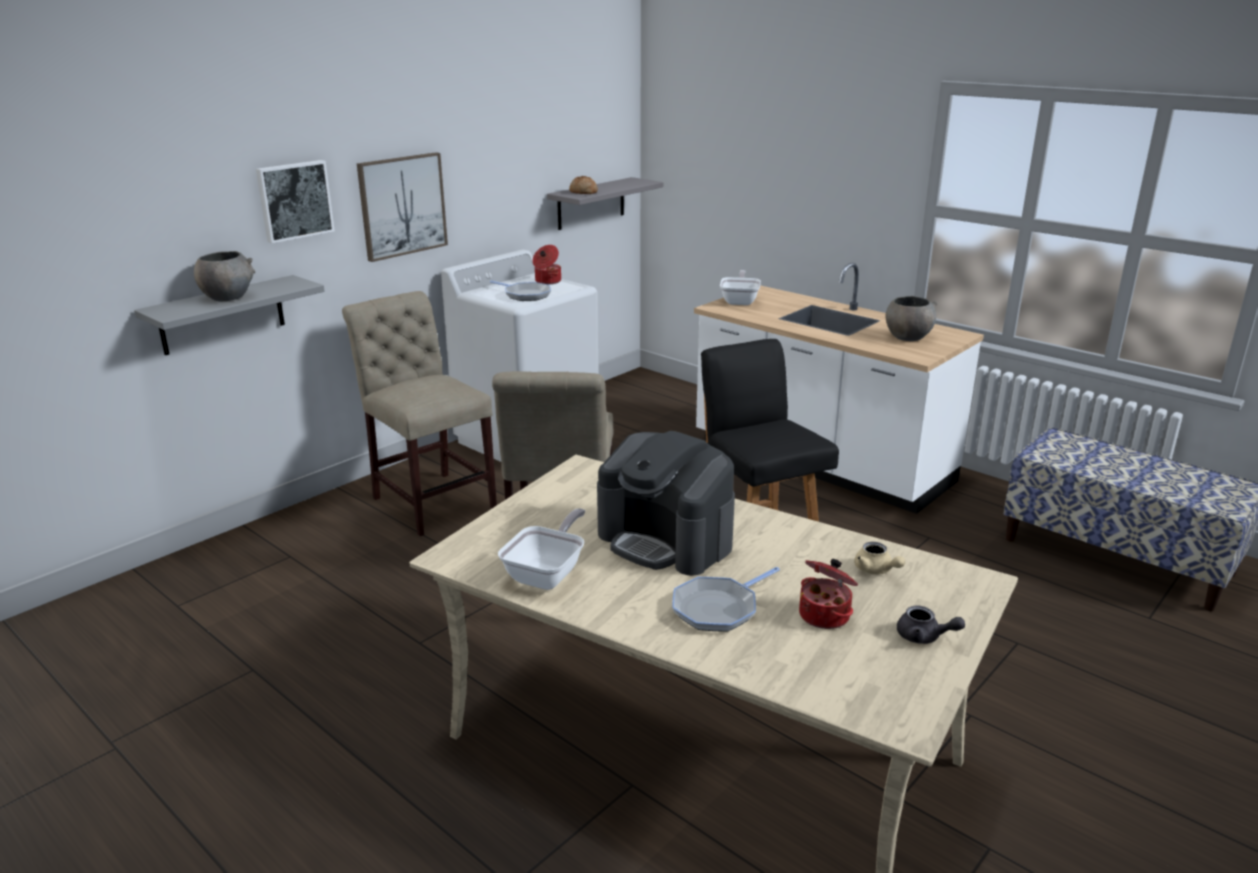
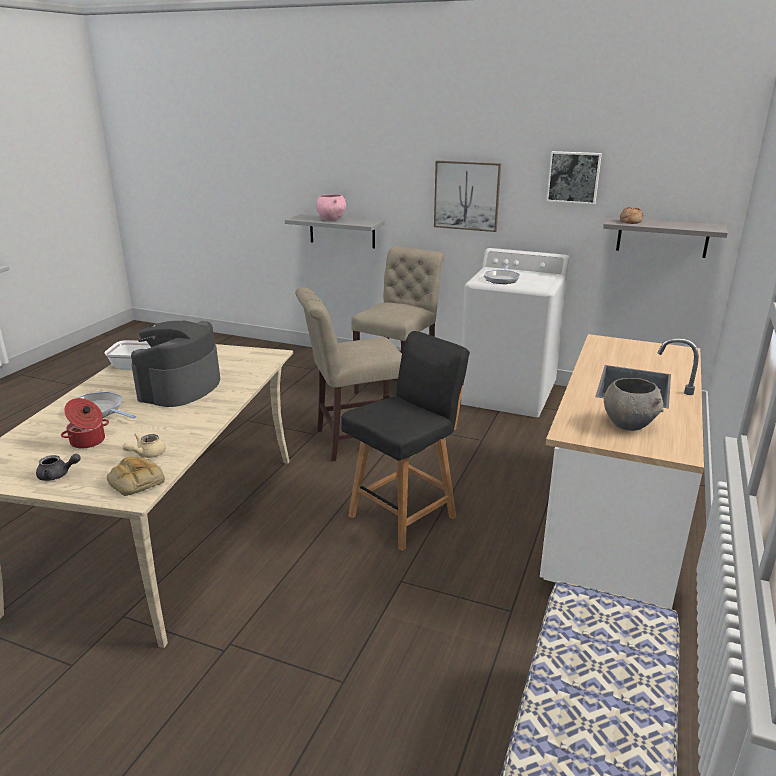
camera: 70 degrees right, 0 degrees up
grey bowl [194,251,255,301] -> pink bowl [316,194,346,221]
picture [256,160,335,243] -> picture moved to [546,151,602,204]
cooking pot [532,245,561,284] -> none
frying pan [720,270,761,305] -> none
grey teapot [897,606,965,644] -> grey teapot turned 105 degrees counterclockwise [36,454,81,481]
none -> bread [107,456,165,496]

